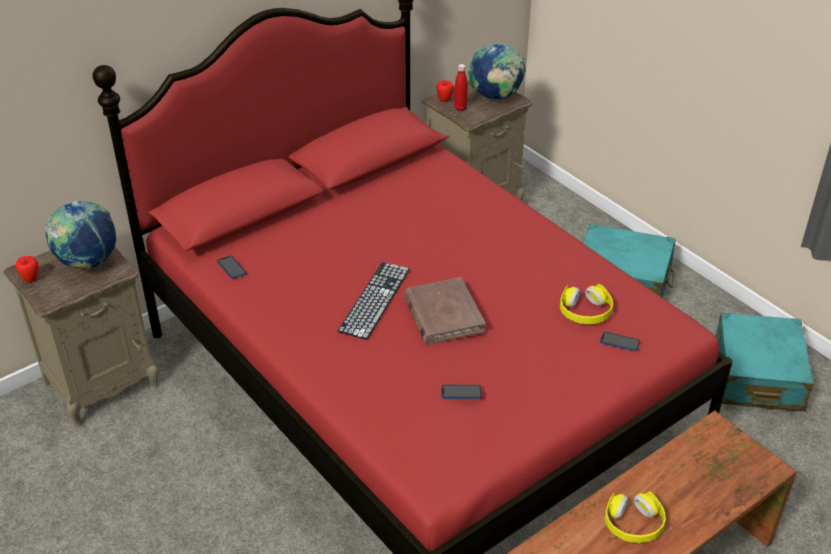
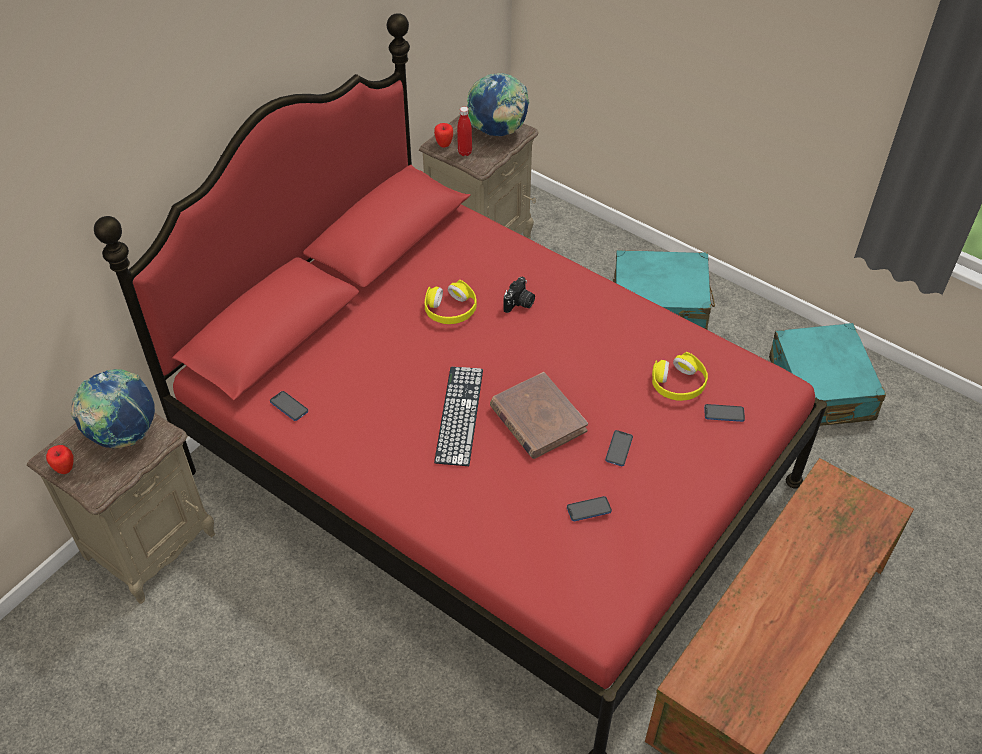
camera: 15 degrees left, 10 degrees up
yellow headphones [605,492,666,543] -> yellow headphones moved to [424,280,477,324]
none -> camera [503,277,535,313]
none -> phone [605,430,633,466]

